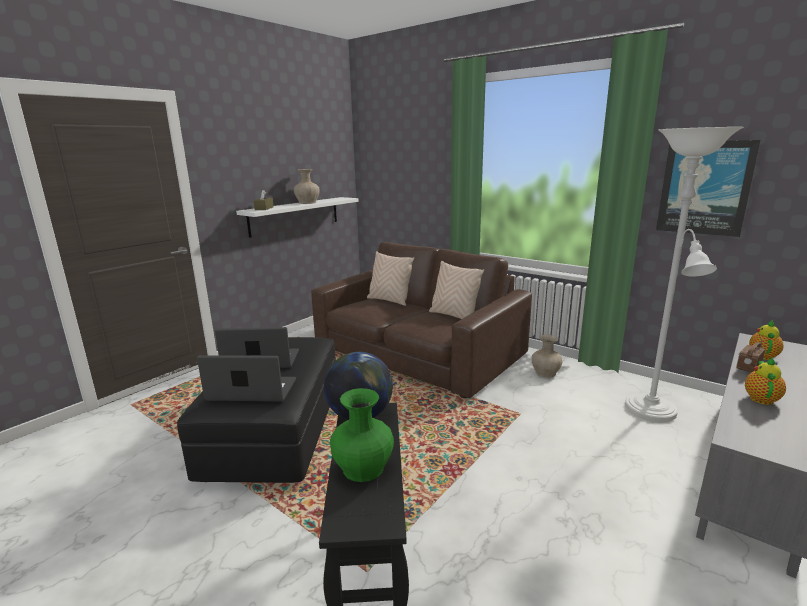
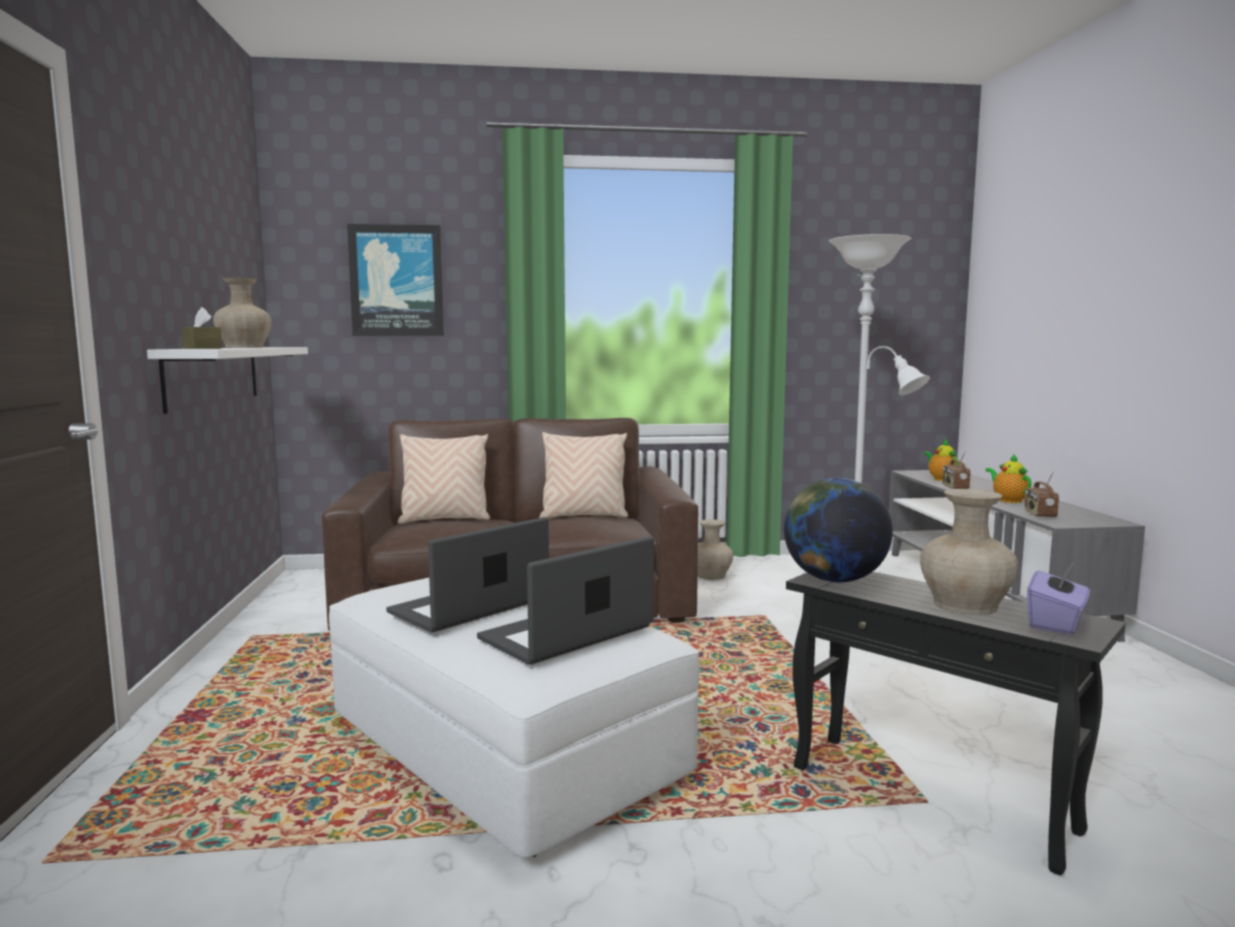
camera: 45 degrees left, 10 degrees down
black ottoman [177,337,336,483] -> white ottoman [329,578,699,858]
green vase [330,388,394,482] -> beige vase [920,489,1018,615]
picture [656,140,761,237] -> picture moved to [347,224,444,336]
none -> radio [1024,471,1059,518]
none -> purple tissue box [1027,563,1090,635]

